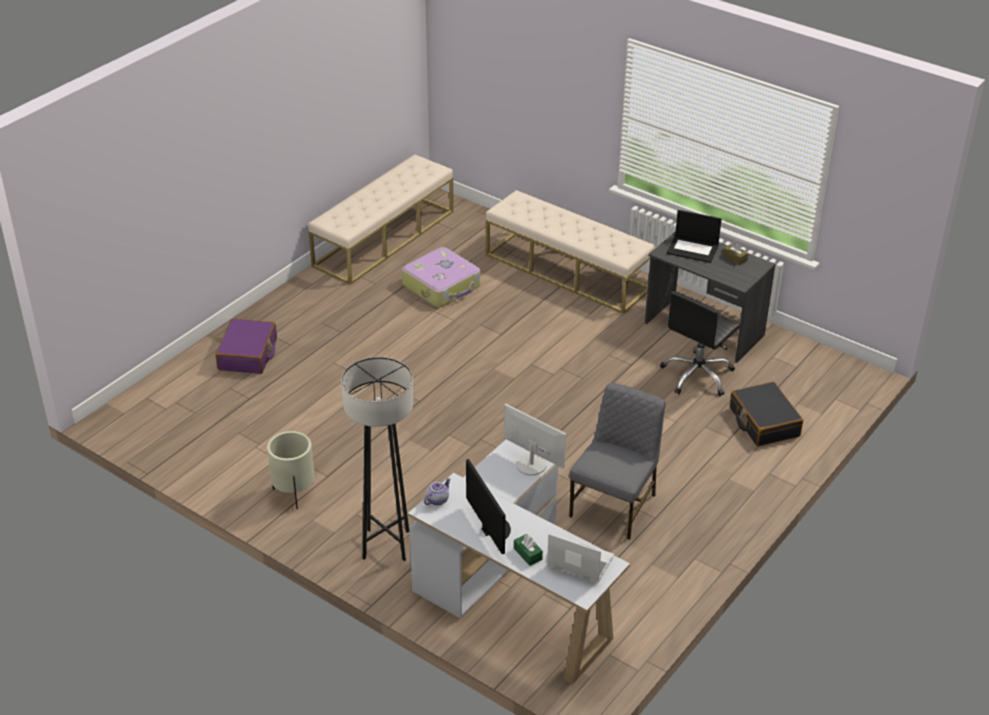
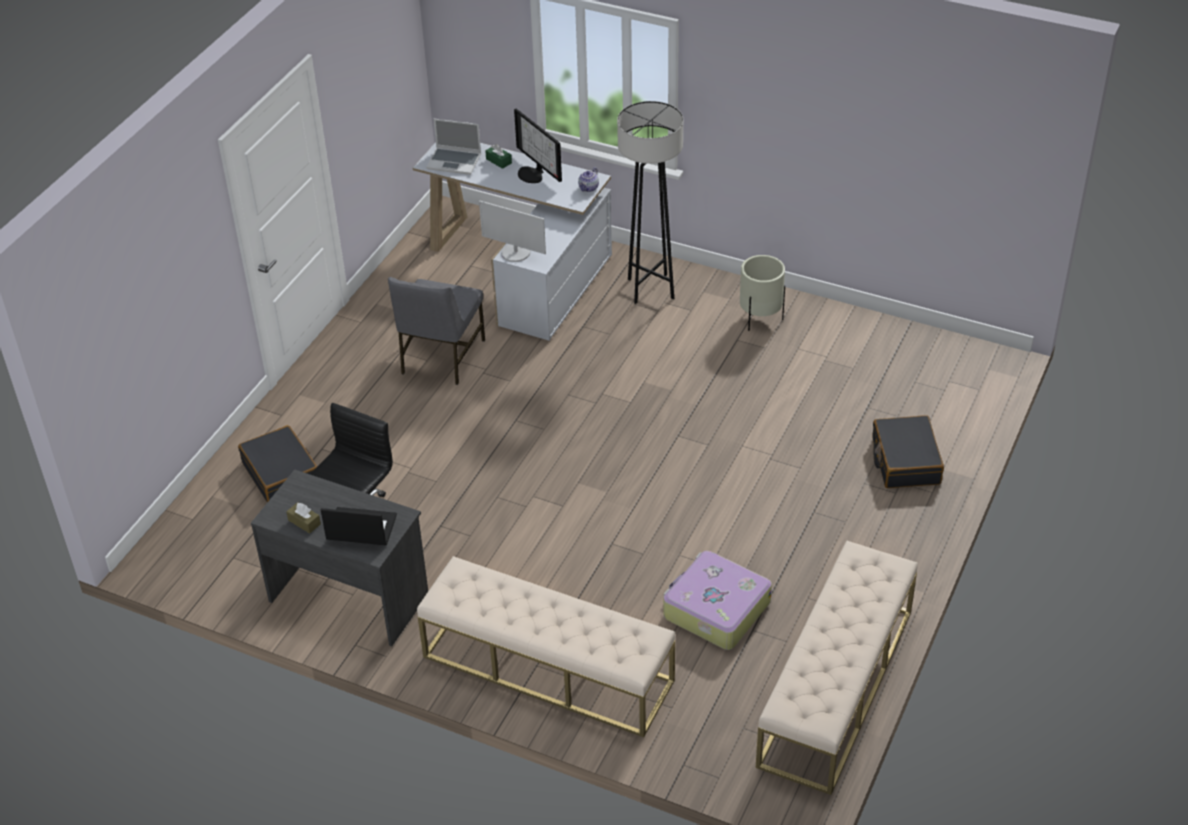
camera: 170 degrees right, 5 degrees up
purple suitcase [215,319,277,374] -> black suitcase [872,415,944,488]

